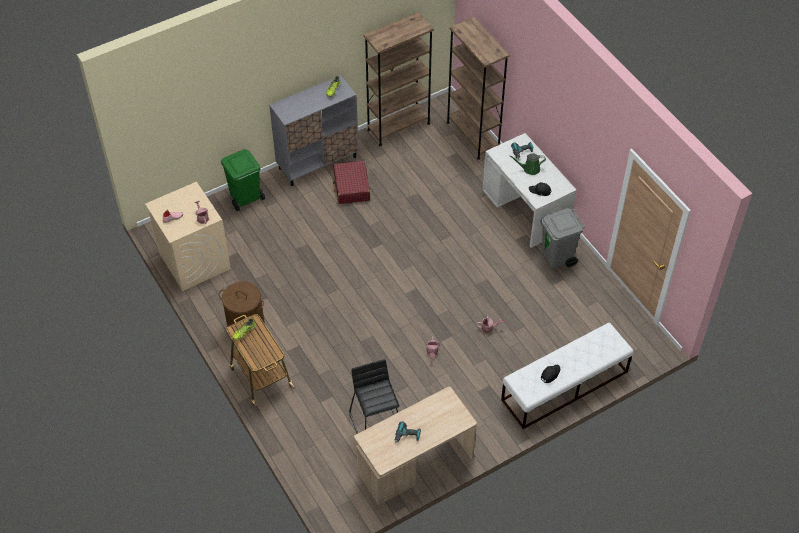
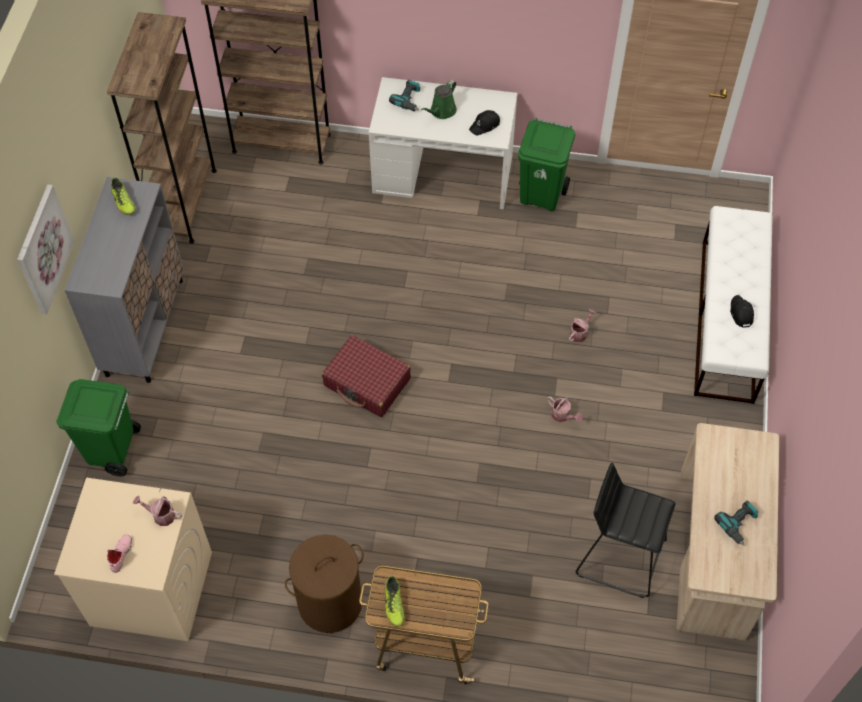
camera: 50 degrees left, 5 degrees up
red suitcase [333,161,370,204] -> red suitcase moved to [322,335,411,417]
grey trash can [540,208,585,268] -> green trash can [518,118,575,211]
none -> picture [17,184,75,314]

